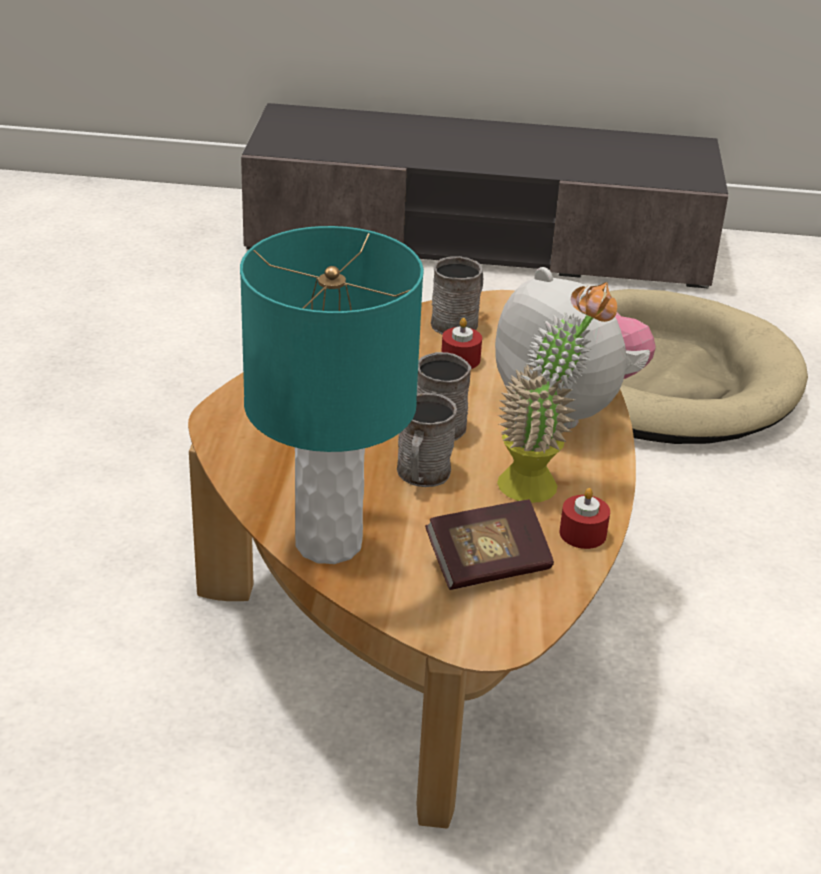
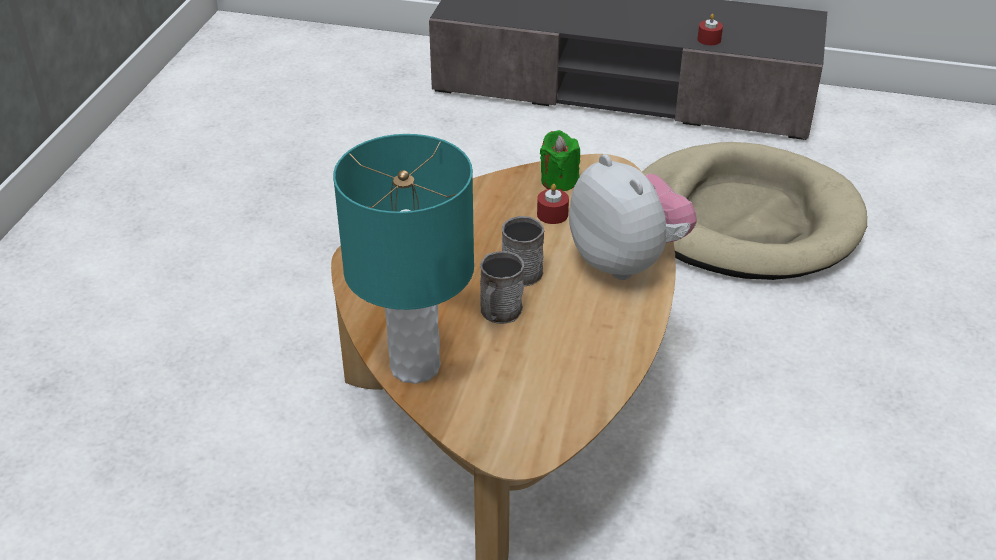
camera: 10 degrees right, 5 degrees up
book [425,499,554,590] -> none
grey mug [431,256,483,335] -> green candle [540,130,580,191]
potted plant [497,282,617,503] -> none
red candle [560,488,610,549] -> red candle moved to [698,14,723,45]

